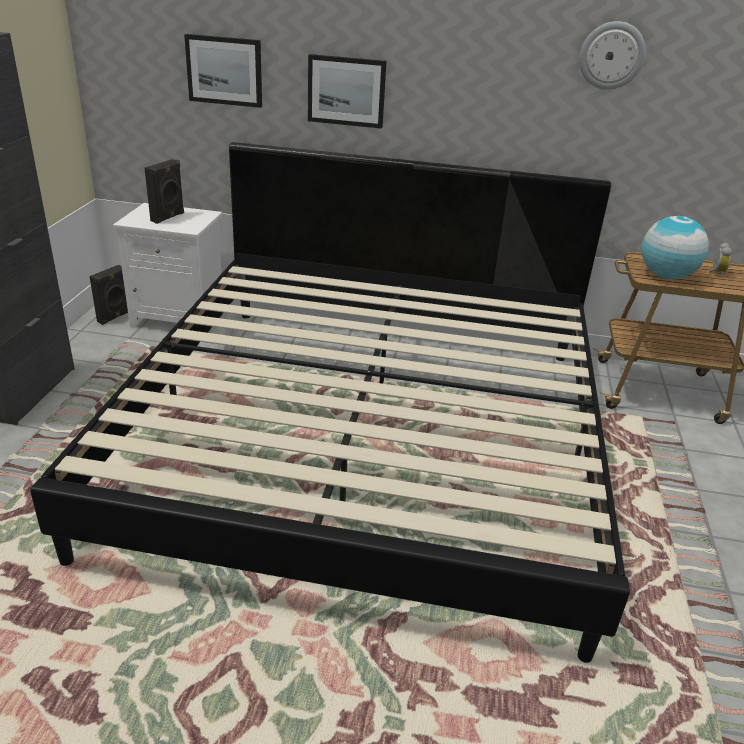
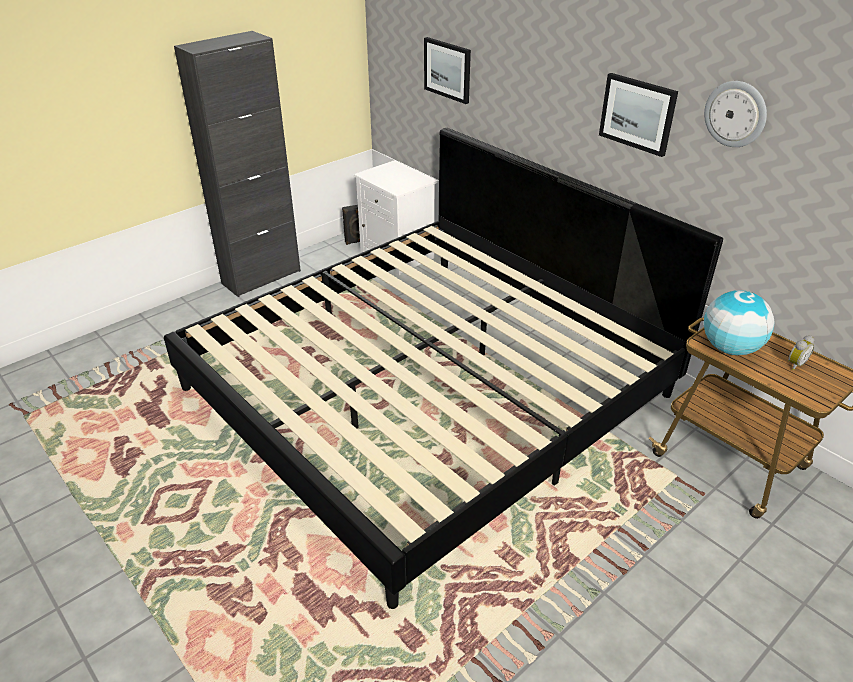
camera: 40 degrees right, 5 degrees up
black speaker [145,159,184,224] -> none
picture [308,54,386,129] -> picture moved to [599,73,678,157]

